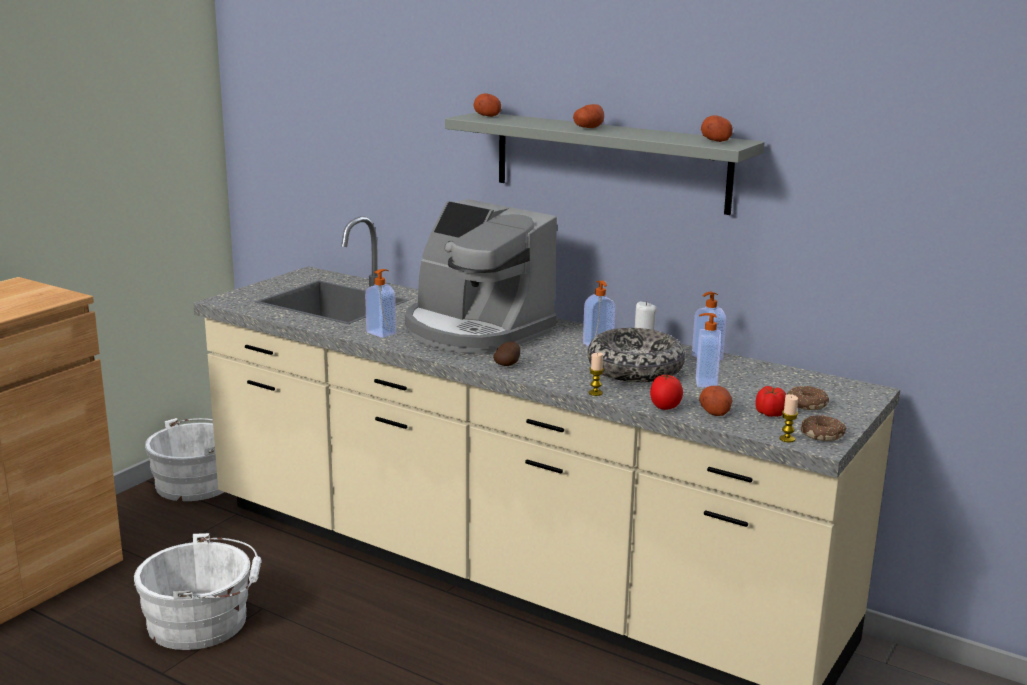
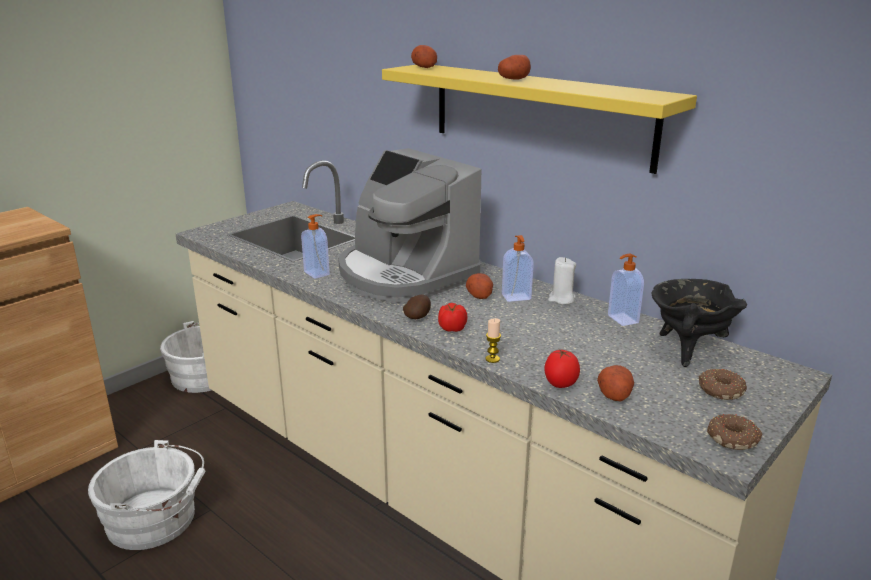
camera: 10 degrees right, 5 degrees up
grey shelf [445,112,765,215] -> yellow shelf [382,65,697,174]
bowl [588,328,685,382] -> none
soap dispenser [696,313,721,388] -> none
potato [701,115,733,142] -> potato moved to [466,273,493,299]
tomato [755,386,786,417] -> tomato moved to [438,303,467,332]
candle [779,394,798,442] -> none
none -> black cooking pot [652,279,747,367]

